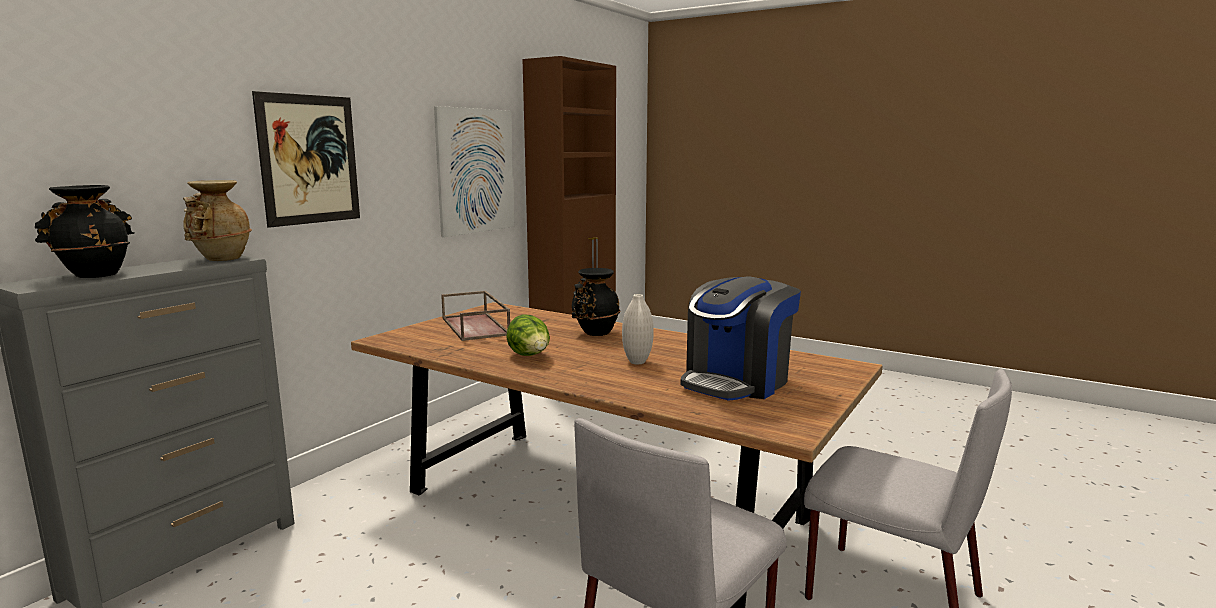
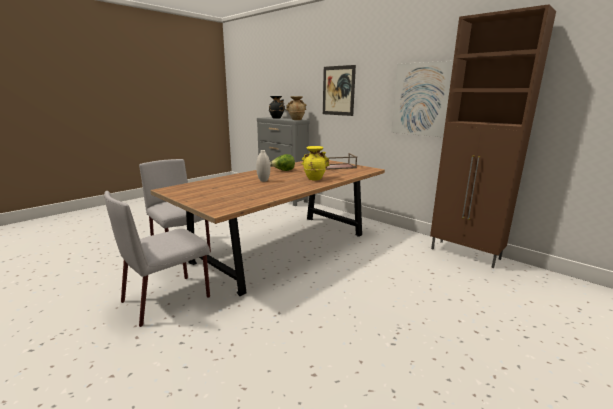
camera: 100 degrees right, 5 degrees up
black vase [572,268,621,336] -> yellow vase [302,146,330,180]
coffee machine [680,276,801,401] -> none

